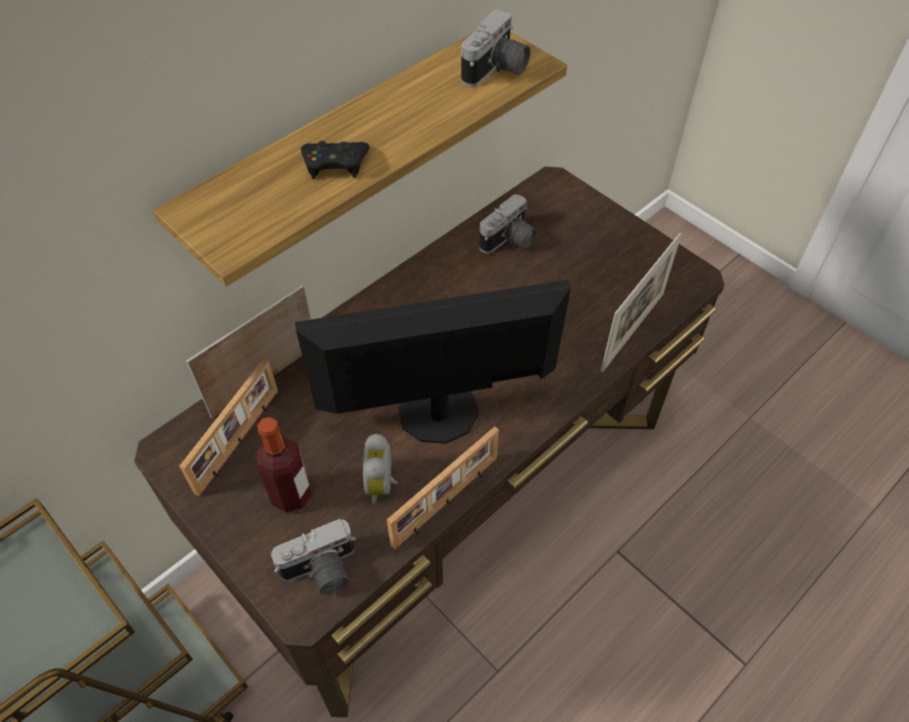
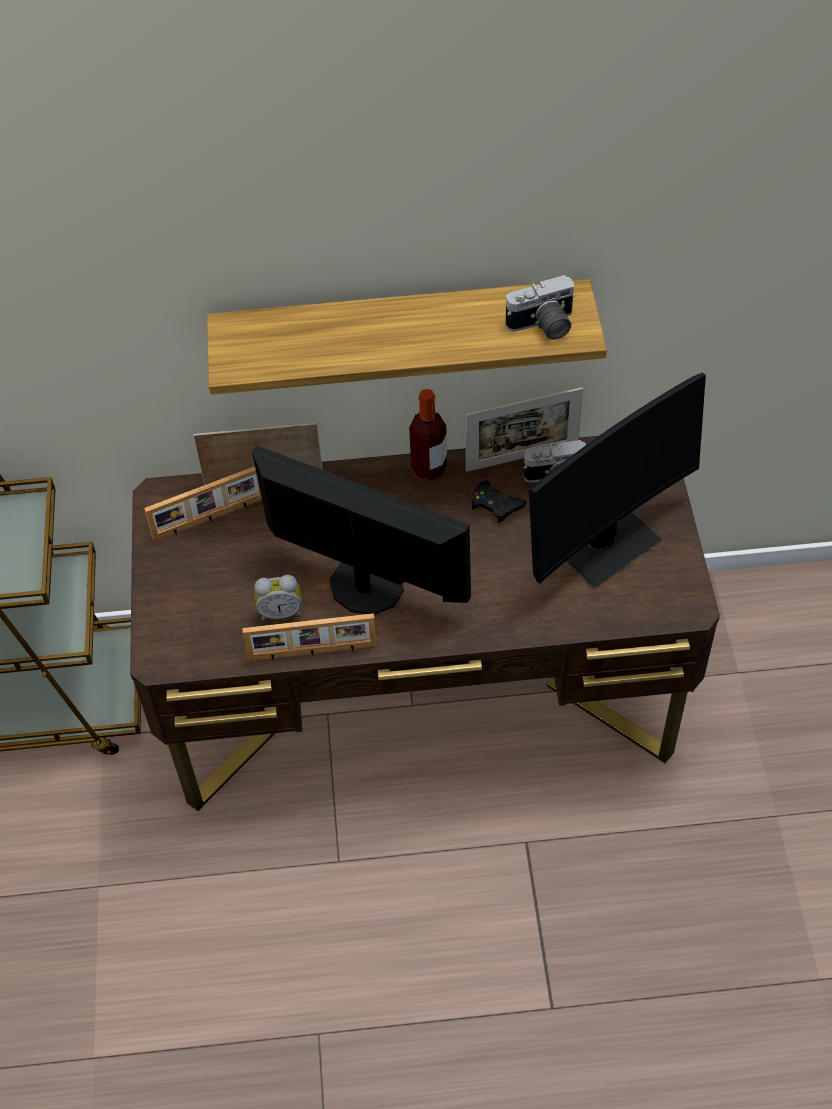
camera: 40 degrees right, 0 degrees up
bottle [255,417,312,513] -> bottle moved to [409,389,447,481]
camera [271,519,356,595] -> none
black game controller [301,141,369,179] -> black game controller moved to [471,480,527,523]
alarm clock [363,434,398,504] -> alarm clock turned 135 degrees counterclockwise [254,575,302,621]
picture frame [601,233,682,372] -> picture frame moved to [466,387,583,472]
none -> monitor [529,373,706,588]

